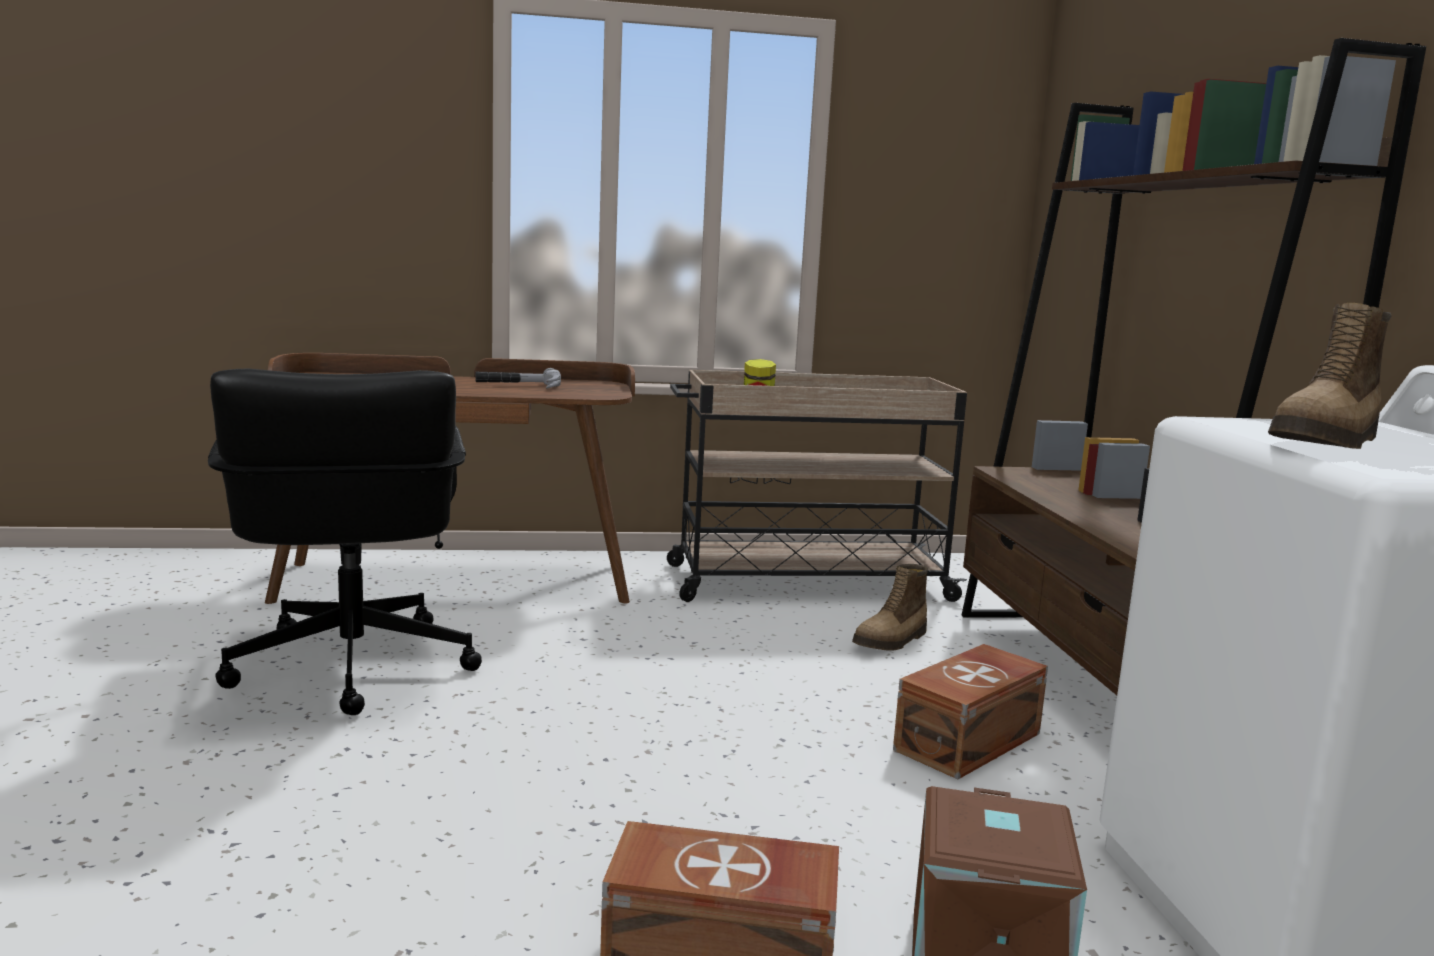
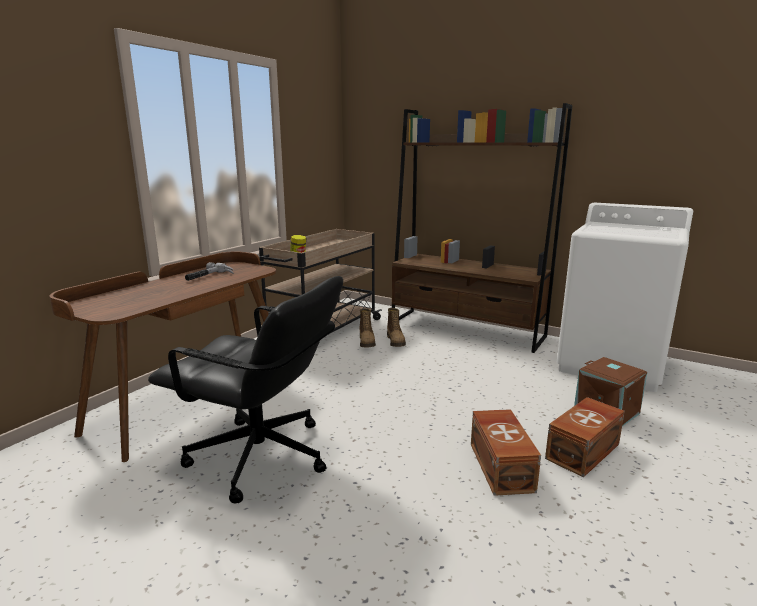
camera: 50 degrees left, 5 degrees up
brown storage box [893,644,1048,779] -> brown storage box moved to [471,409,541,496]
boot [1268,303,1392,449] -> boot moved to [359,308,376,347]

